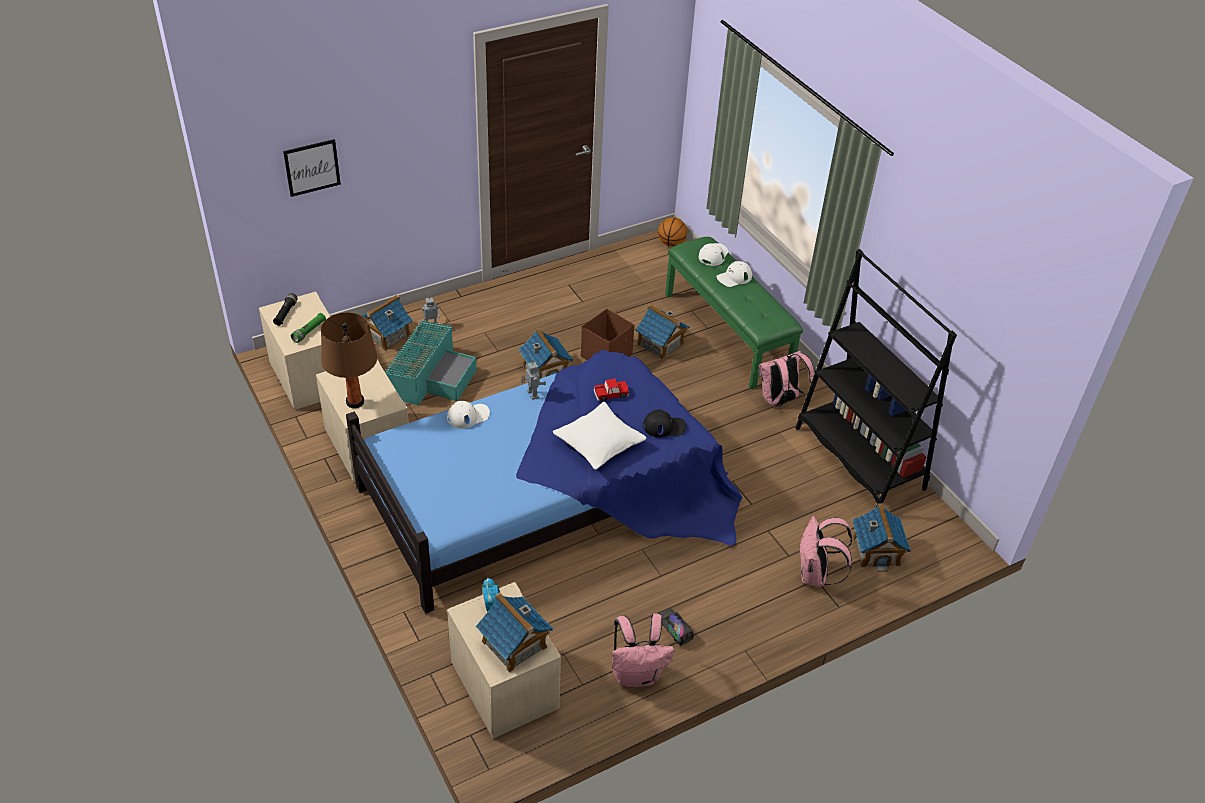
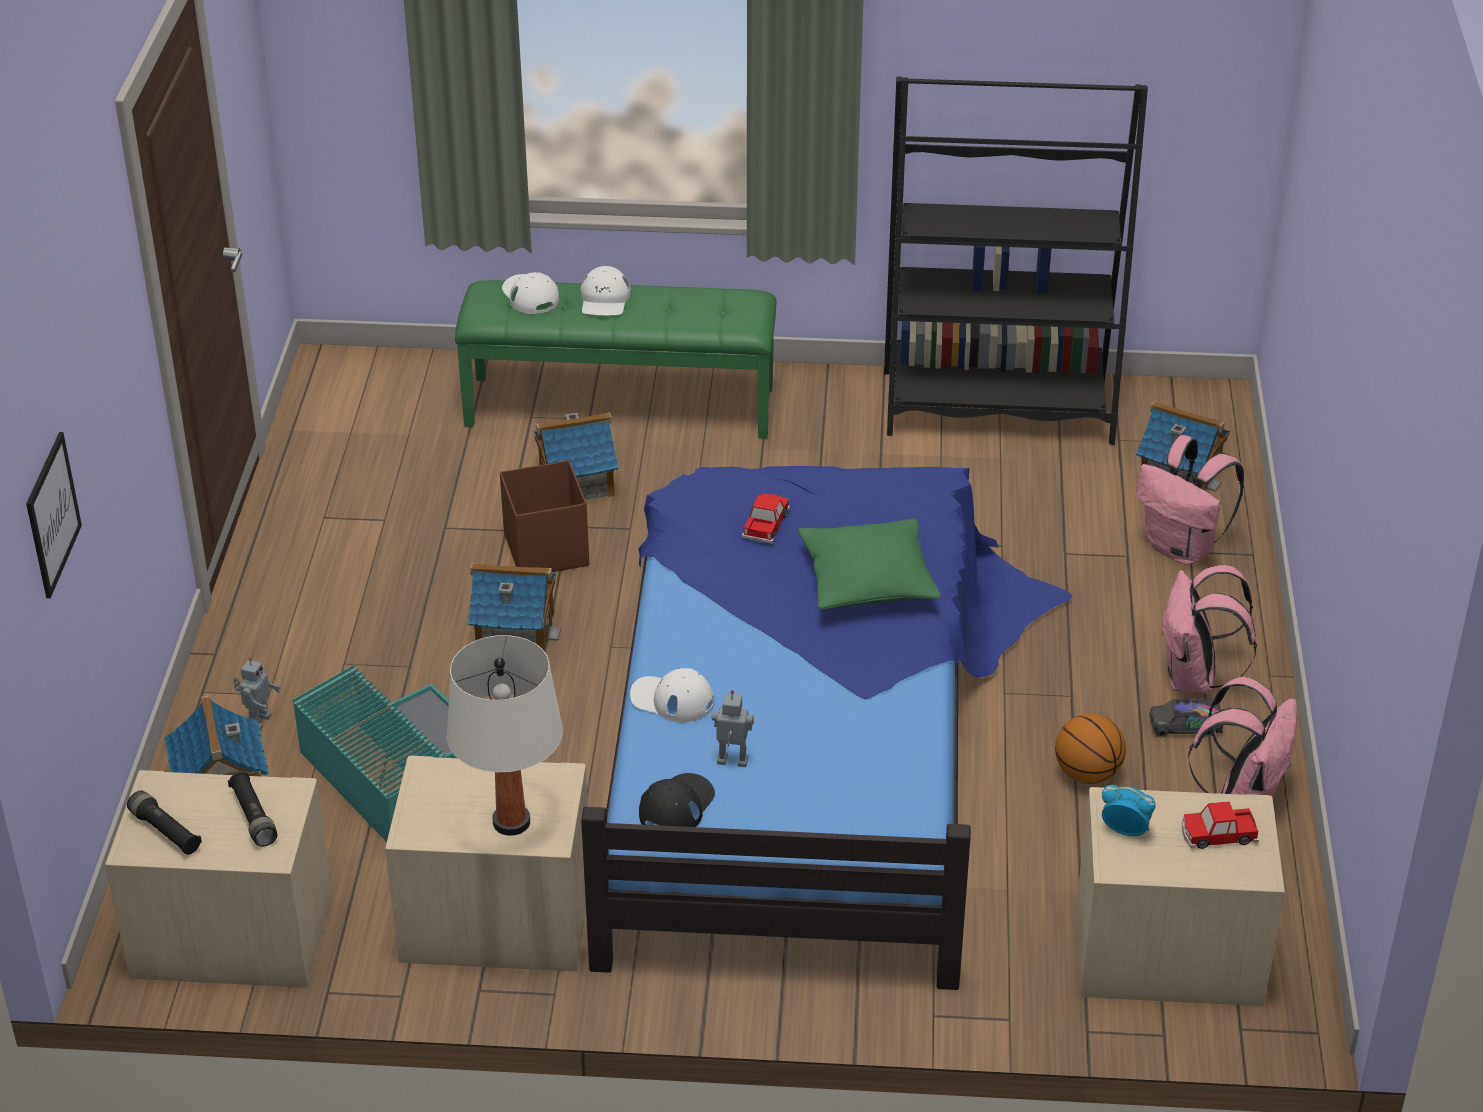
camera: 55 degrees left, 5 degrees down
green flashlight [291,313,326,343] -> black flashlight [228,772,277,847]
brown table lamp [321,312,377,408] -> white table lamp [447,635,563,836]
white cap [447,401,490,428] -> white cap turned 75 degrees counterclockwise [630,668,714,722]
toy house [476,593,553,672] -> toy car [1182,801,1259,849]
toy robot [521,361,546,400] -> toy robot moved to [712,690,754,767]
white pillow [553,402,647,470] -> green pillow [798,519,941,609]
black cap [643,409,686,438] -> black cap moved to [639,773,715,827]
basketball [658,217,687,247] -> basketball moved to [1055,713,1126,784]
pink backpack [759,351,814,407] -> pink backpack moved to [1161,565,1257,693]

